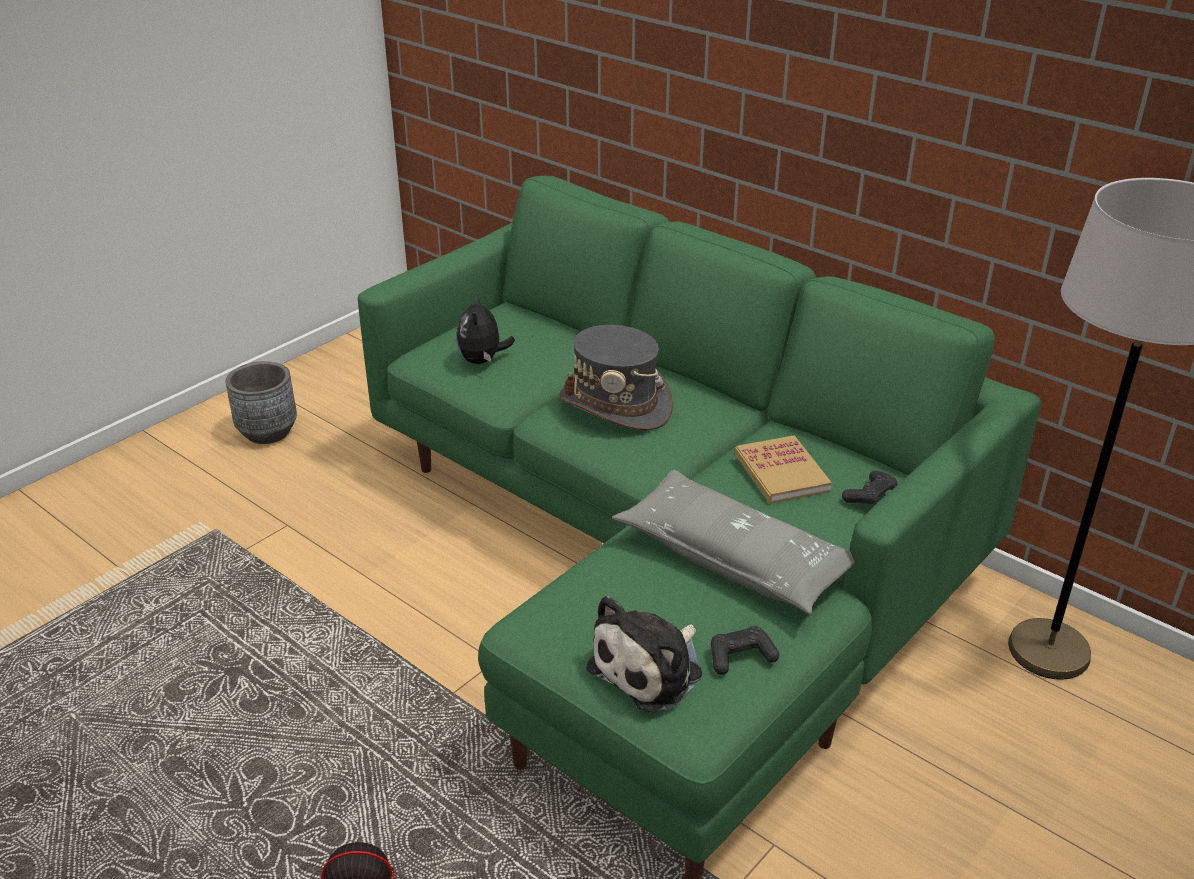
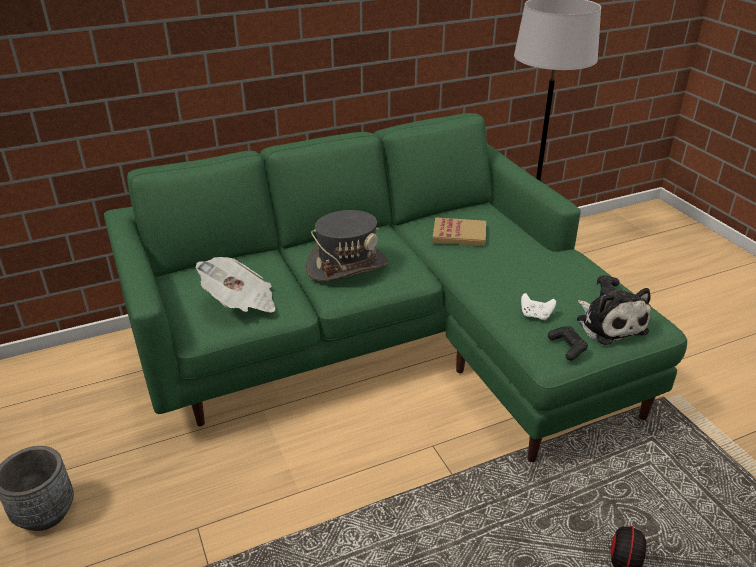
camera: 65 degrees left, 0 degrees up
plush toy [456,294,515,364] -> newspaper [196,257,276,313]
grey pillow [612,470,855,614] -> none
black game controller [842,470,898,506] -> black game controller moved to [548,326,588,361]
none -> white game controller [521,293,556,320]

